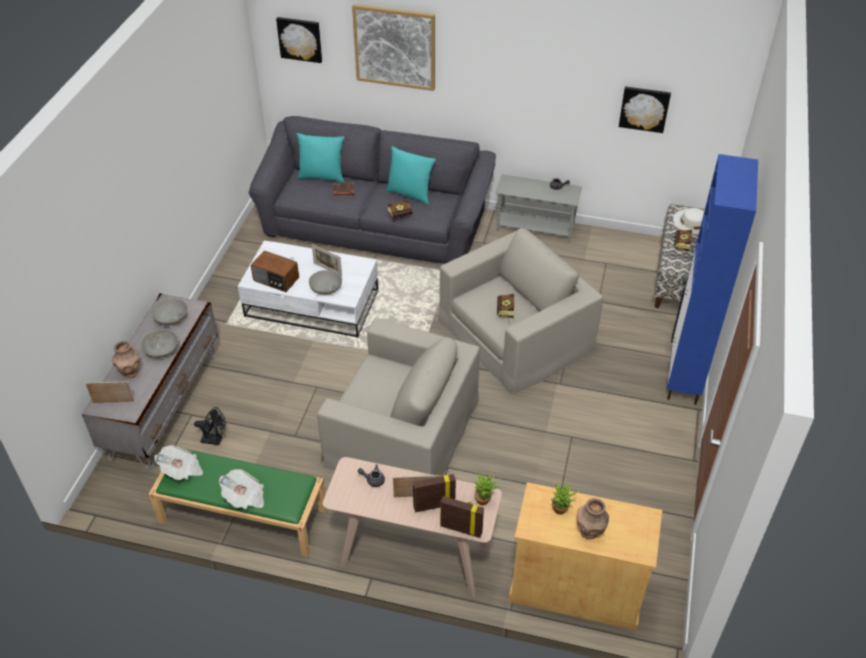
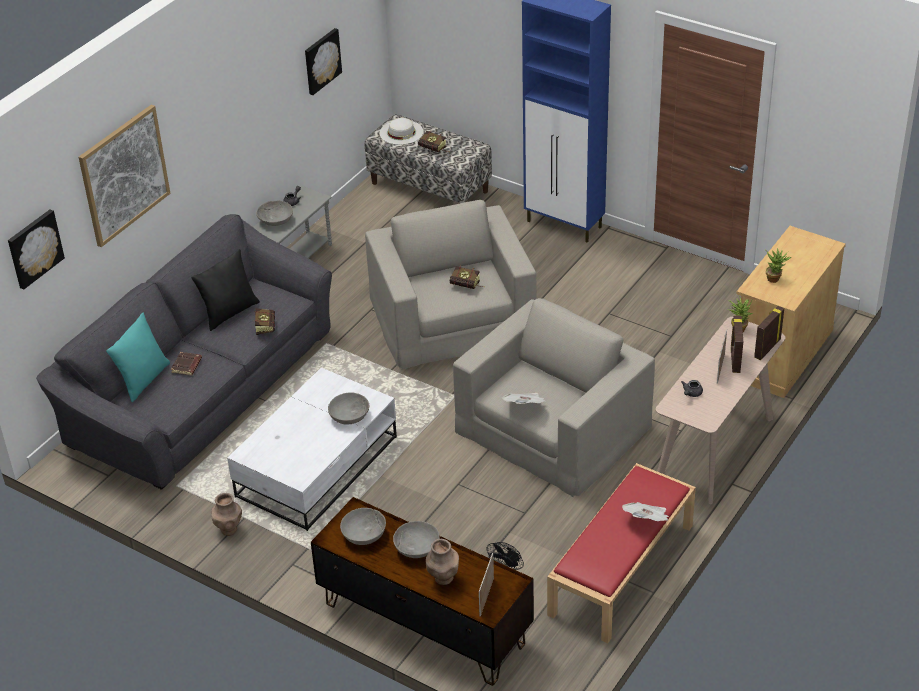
camera: 70 degrees left, 5 degrees down
grey tv stand [82,293,218,469] -> brown tv stand [311,497,534,686]
green bench [149,449,327,557] -> red bench [547,463,696,643]
newspaper [154,445,203,480] -> newspaper moved to [502,393,545,404]
radio [251,251,299,292] -> none
picture frame [312,244,342,276] -> none
turquoise pillow [386,146,436,205] -> black pillow [191,249,260,331]
brown vase [577,498,609,539] -> brown vase moved to [211,493,242,536]
none -> grey bowl [256,200,293,226]

